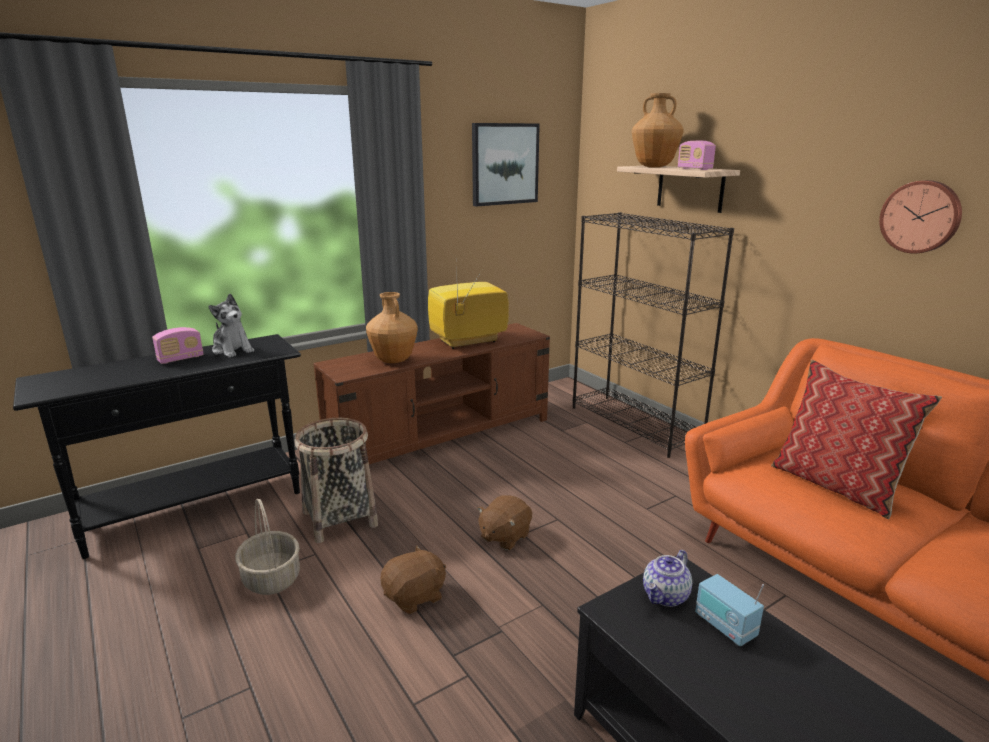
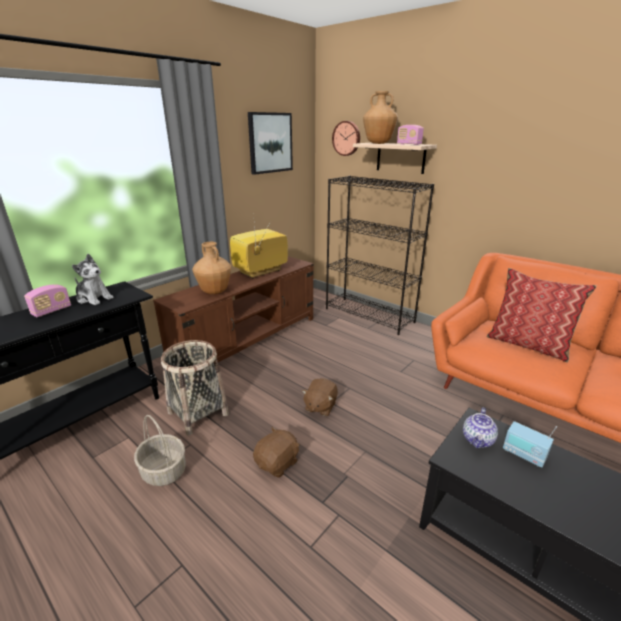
camera: 15 degrees left, 5 degrees up
wall clock [879,180,962,254] -> wall clock moved to [332,121,360,156]

